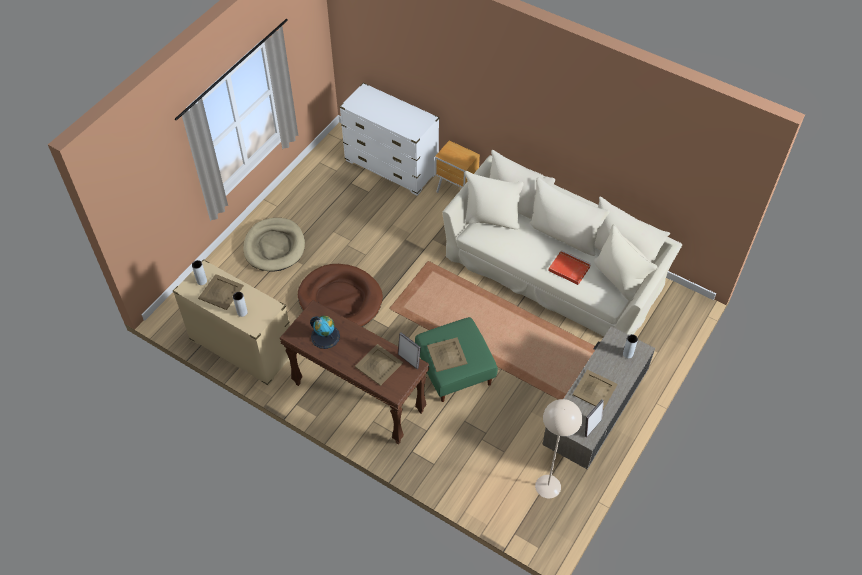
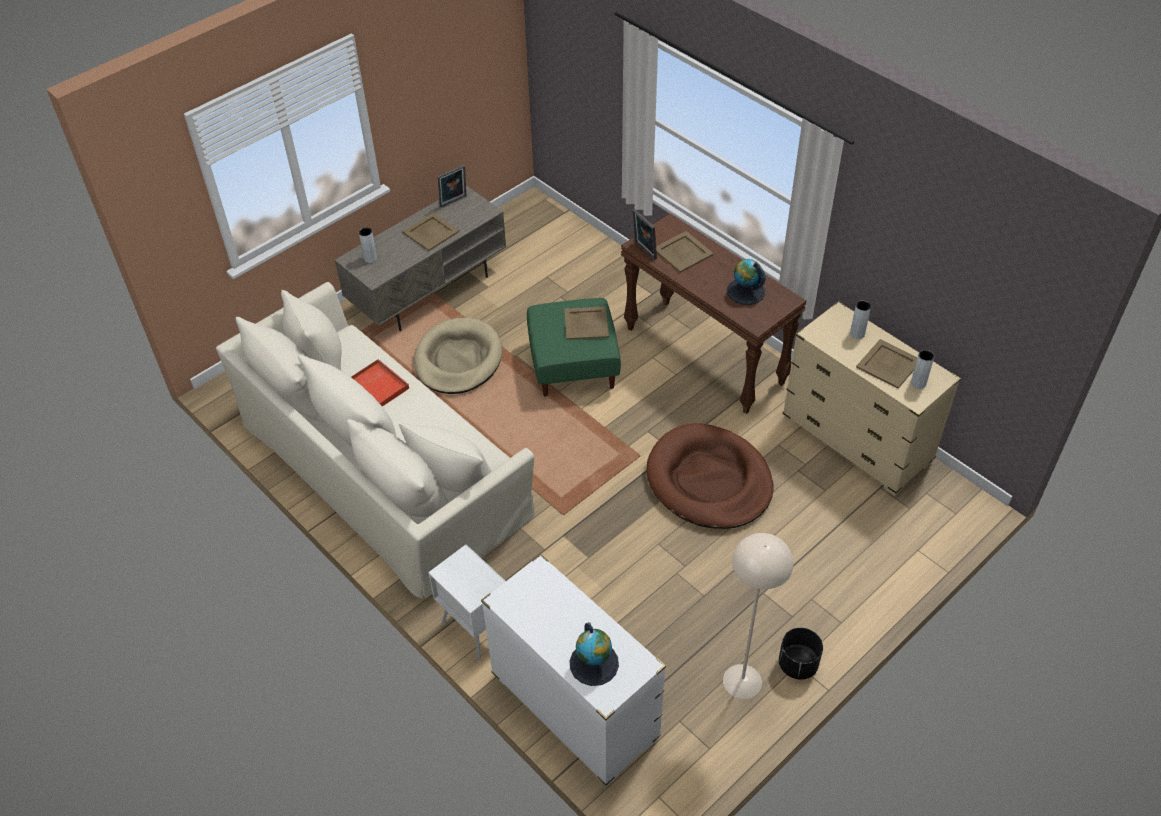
camera: 165 degrees left, 5 degrees down
beige dog bed [243,218,305,272] -> beige dog bed moved to [414,318,502,394]
brown nightstand [435,140,480,193] -> white nightstand [428,544,506,660]
beige floor lamp [535,399,582,499] -> beige floor lamp moved to [723,533,793,699]
none -> globe [570,622,619,686]
none -> black planter [779,628,823,680]

